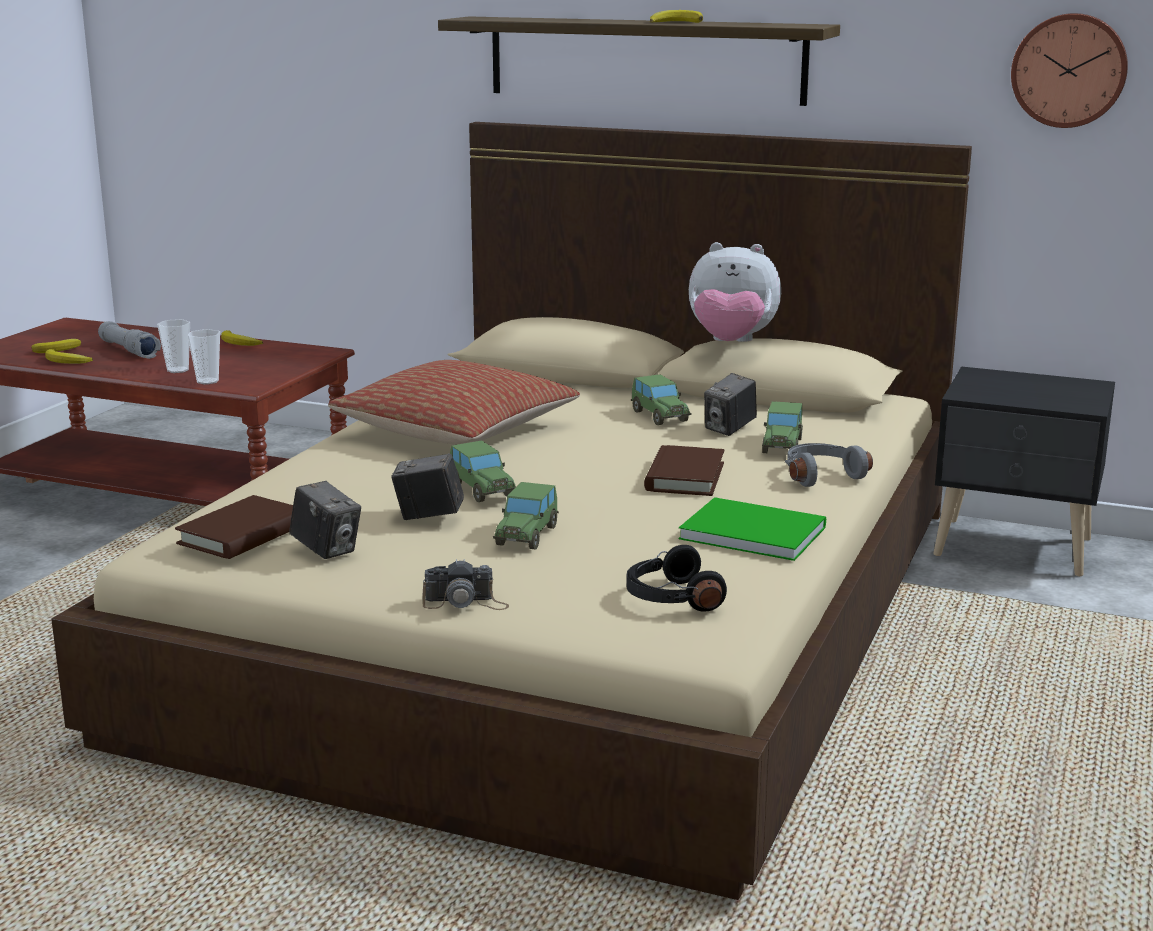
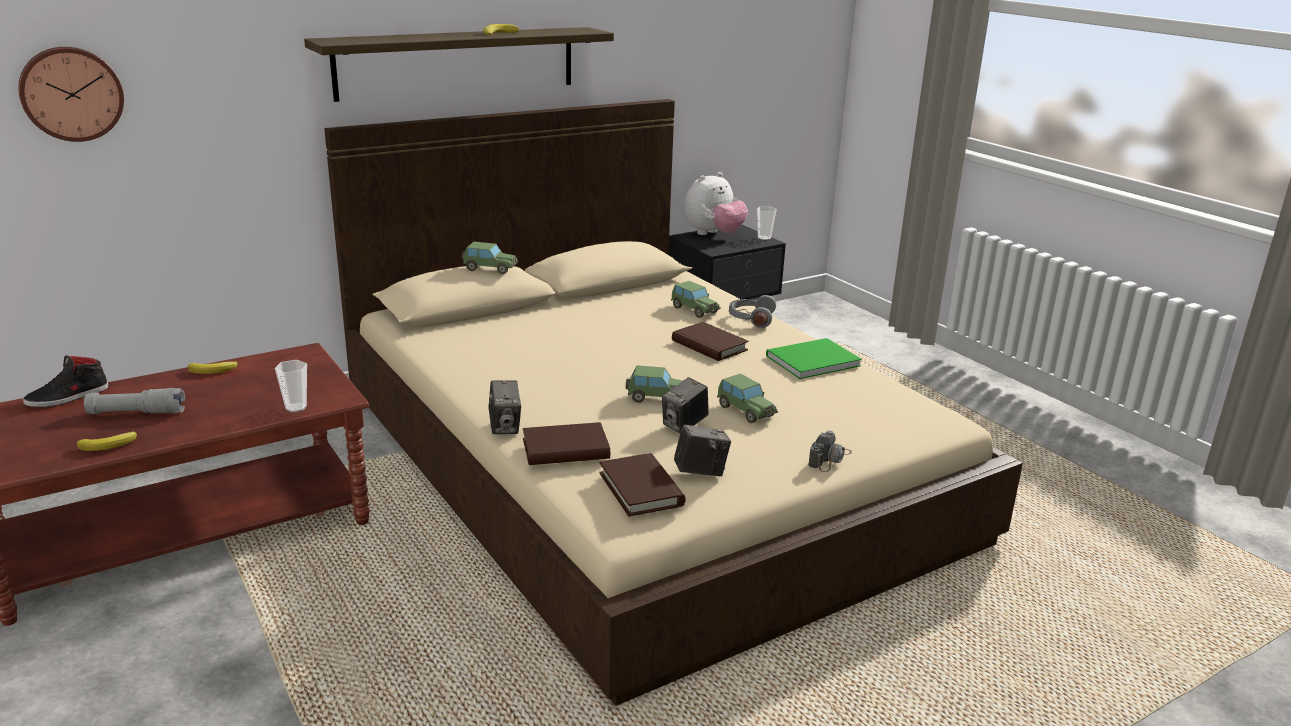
camera: 55 degrees left, 5 degrees up
banana [31,339,81,353] -> none
cup [157,319,190,373] -> cup moved to [757,206,777,240]
pillow [328,360,580,445] -> none
black headphones [626,545,727,611] -> none
toy car [631,374,691,425] -> toy car moved to [462,242,518,274]
plush toy [689,242,781,342] -> plush toy moved to [684,172,748,235]
camera [704,373,757,436] -> camera moved to [488,380,521,434]
wall clock [1011,13,1128,128] -> wall clock moved to [18,47,124,142]
none -> black shoe [23,355,108,407]
none -> brown book [523,422,610,465]

